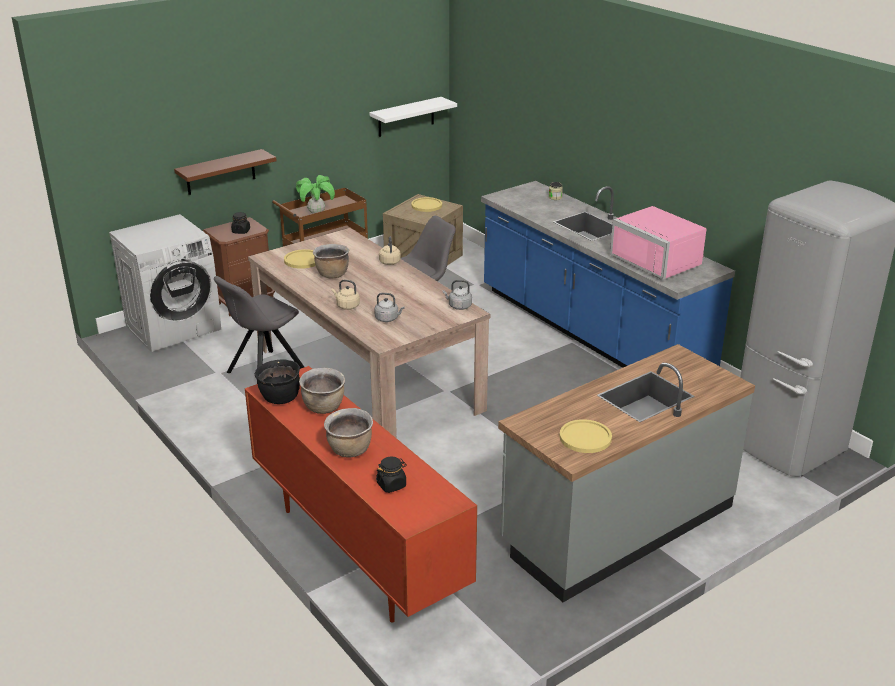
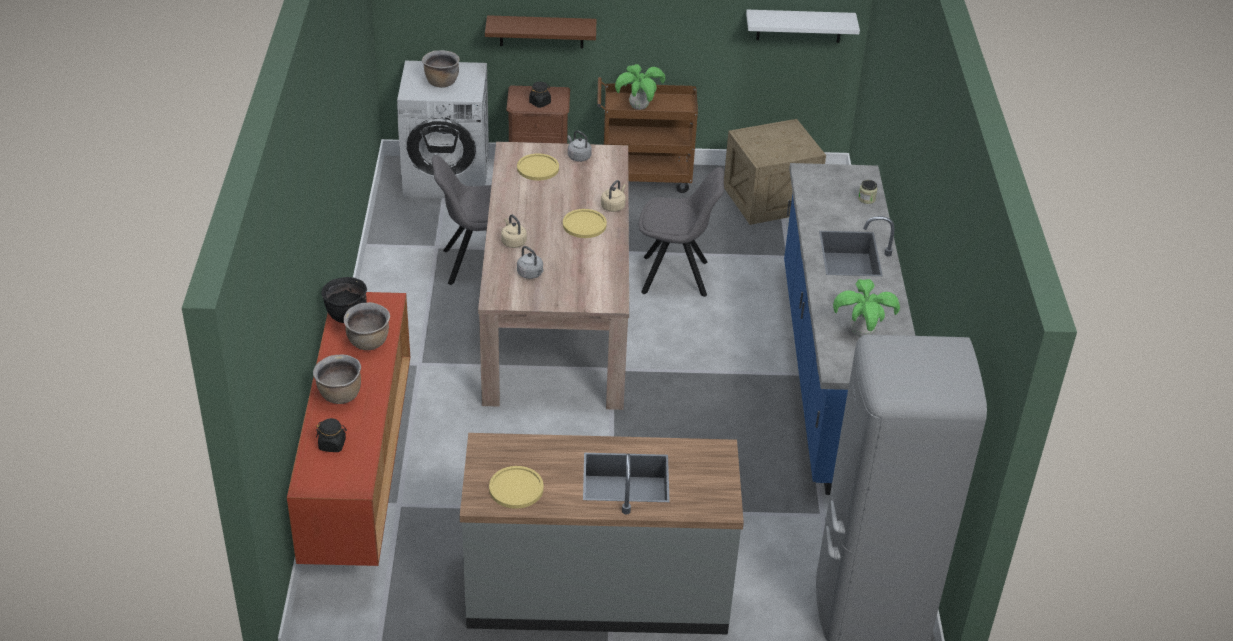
camera: 35 degrees right, 10 degrees up
brown cooking pot [313,244,349,279] -> brown cooking pot moved to [422,50,460,88]
yellow plate [411,197,442,212] -> yellow plate moved to [563,209,607,238]
grey kettle [443,280,472,310] -> grey kettle moved to [567,130,592,162]
pink microwave [610,206,707,280] -> potted plant [833,279,900,337]

